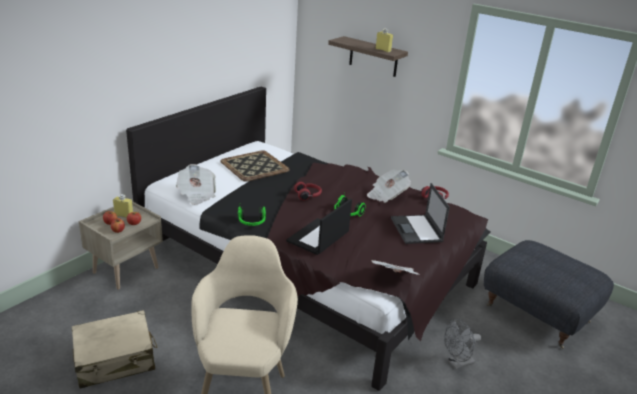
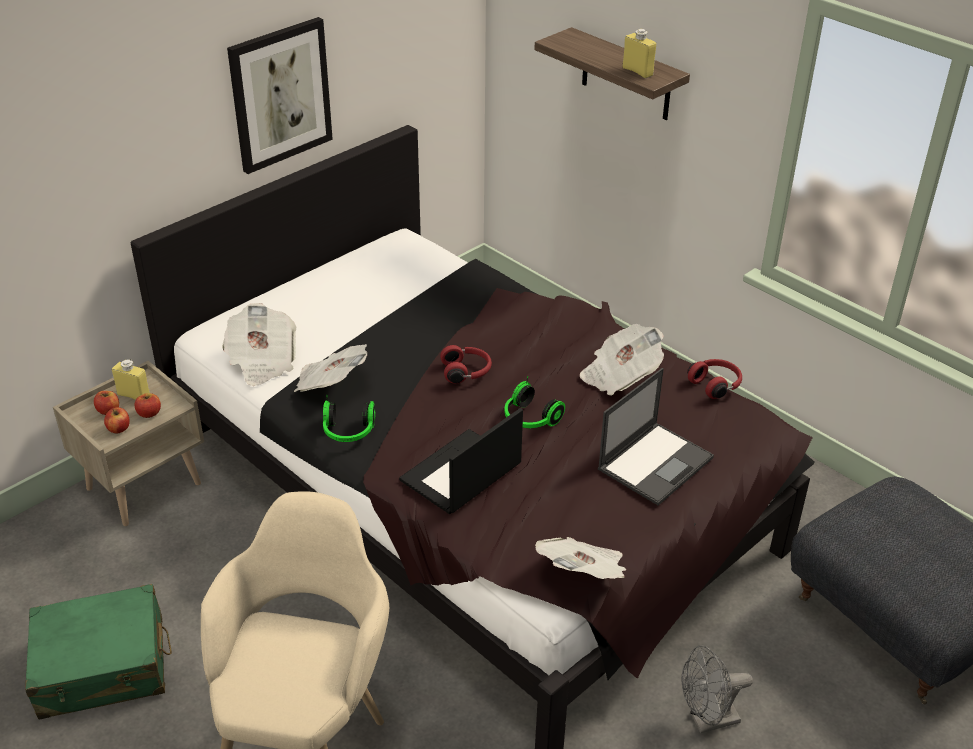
camera: 10 degrees right, 10 degrees up
beige suitcase [72,310,158,389] -> green suitcase [25,584,172,720]
tray [220,150,290,182] -> none
laptop [391,183,450,244] -> laptop turned 135 degrees counterclockwise [598,368,714,506]
none -> picture [227,17,333,174]
none -> newspaper [294,344,368,392]

